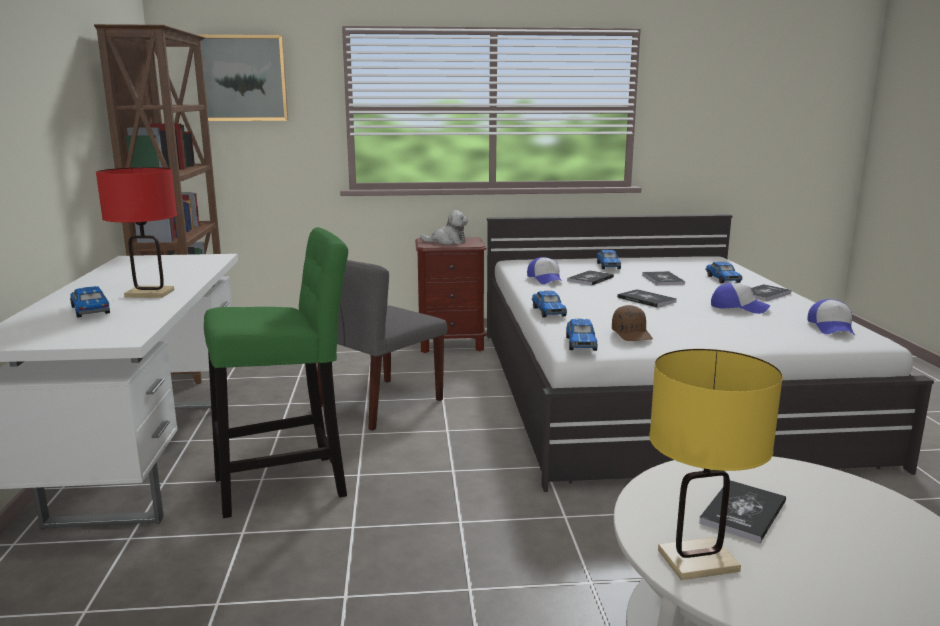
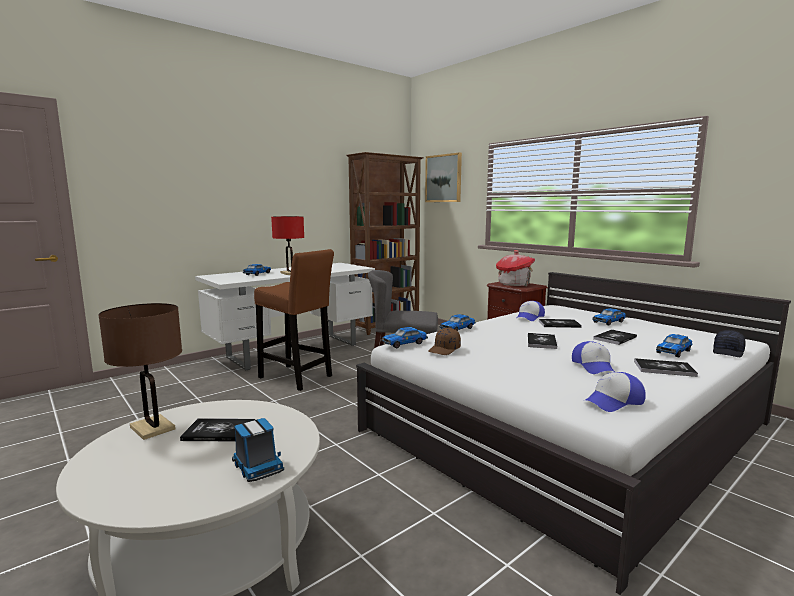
camera: 55 degrees right, 5 degrees down
green stool [204,227,348,518] -> brown stool [254,249,334,391]
plush toy [420,210,468,245] -> toy house [496,250,535,286]
yellow table lamp [649,349,783,580] -> brown table lamp [98,303,182,440]
none -> toy truck [232,418,284,482]
none -> black cap [713,330,746,357]

